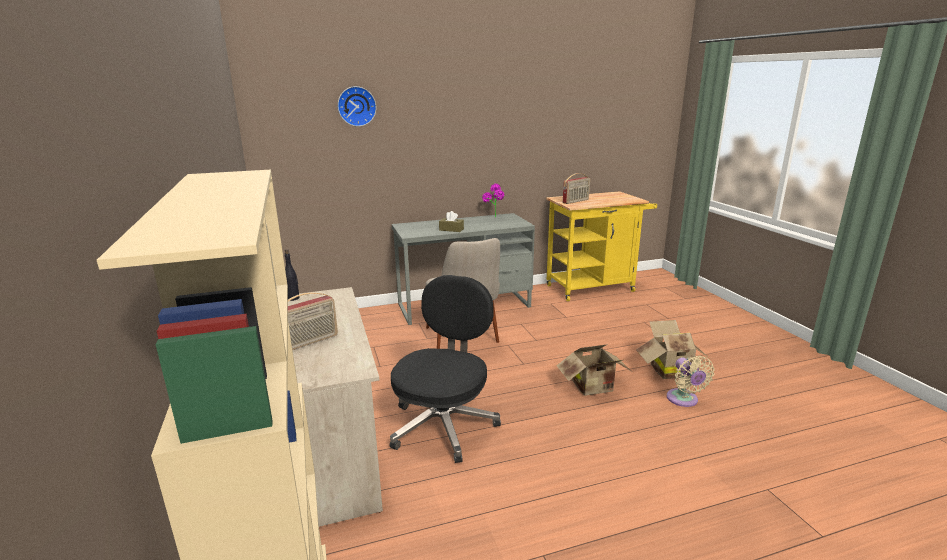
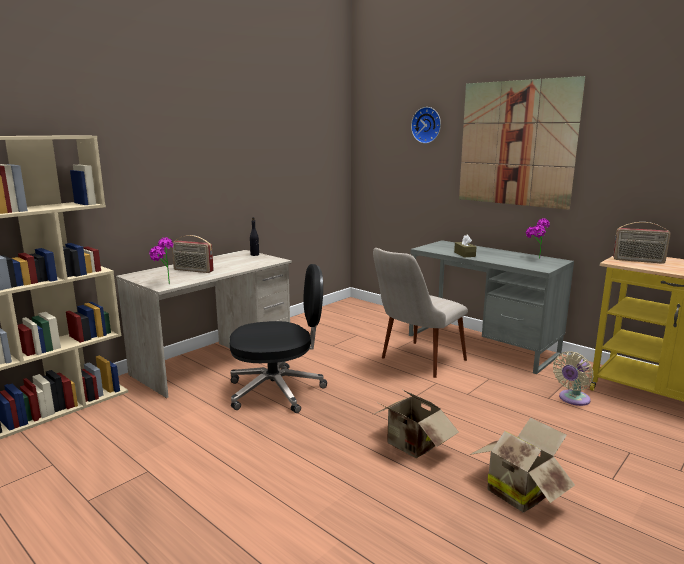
camera: 60 degrees right, 5 degrees down
beige fan [667,356,714,407] -> beige fan moved to [553,351,594,406]
none -> potted plant [149,237,174,284]
none -> picture [459,76,585,210]

